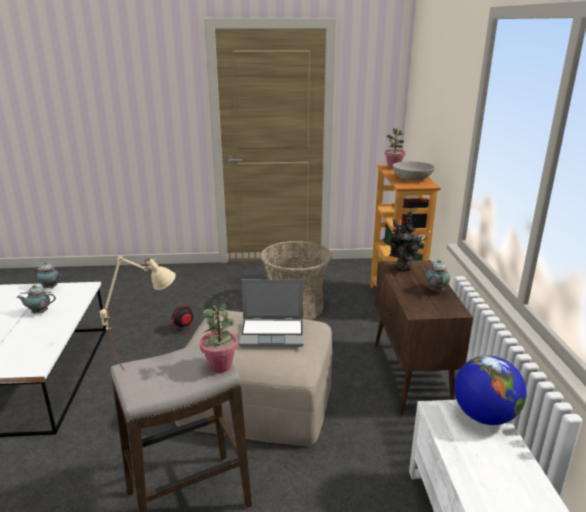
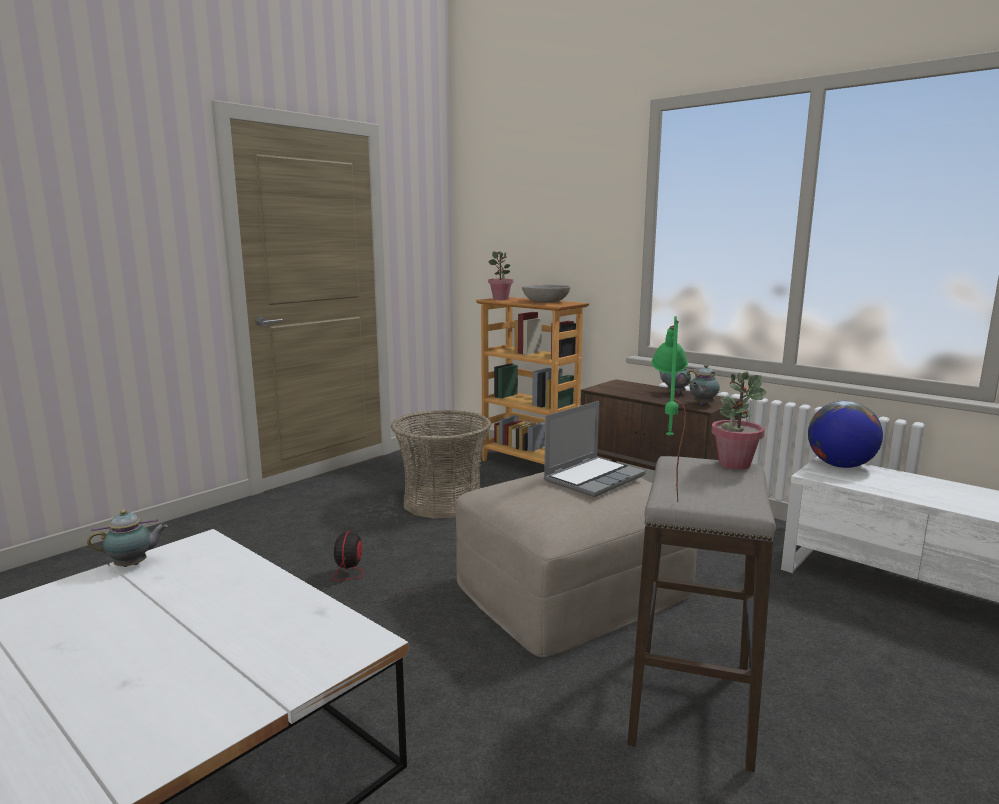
camera: 45 degrees left, 10 degrees down
teapot [16,285,56,314] -> teapot moved to [690,365,720,405]
beige table lamp [100,255,176,371] -> green table lamp [652,316,688,502]
potted plant [382,209,427,272] -> none

